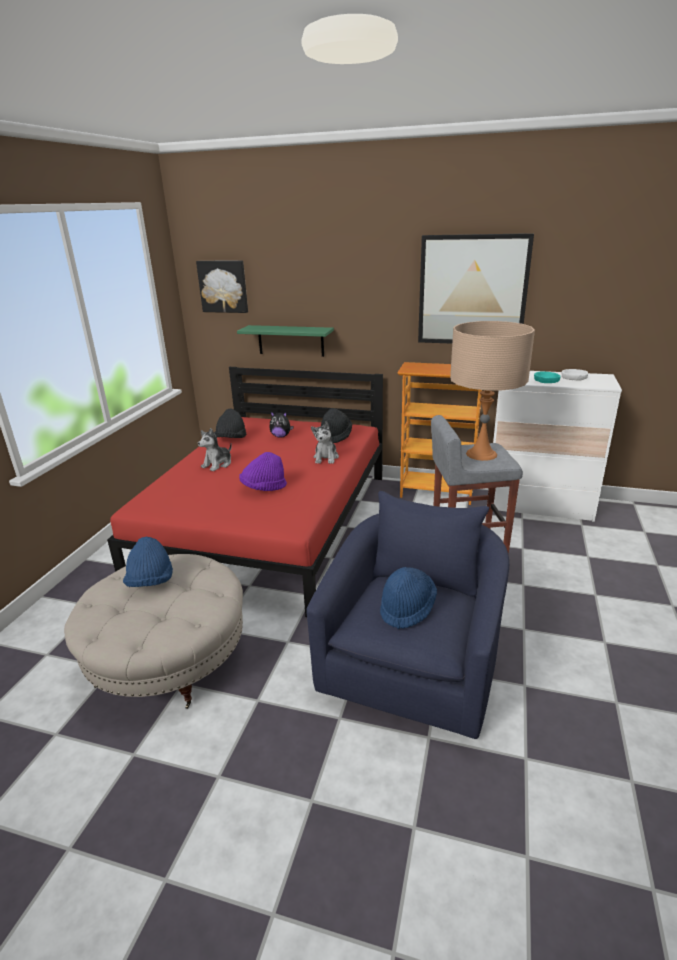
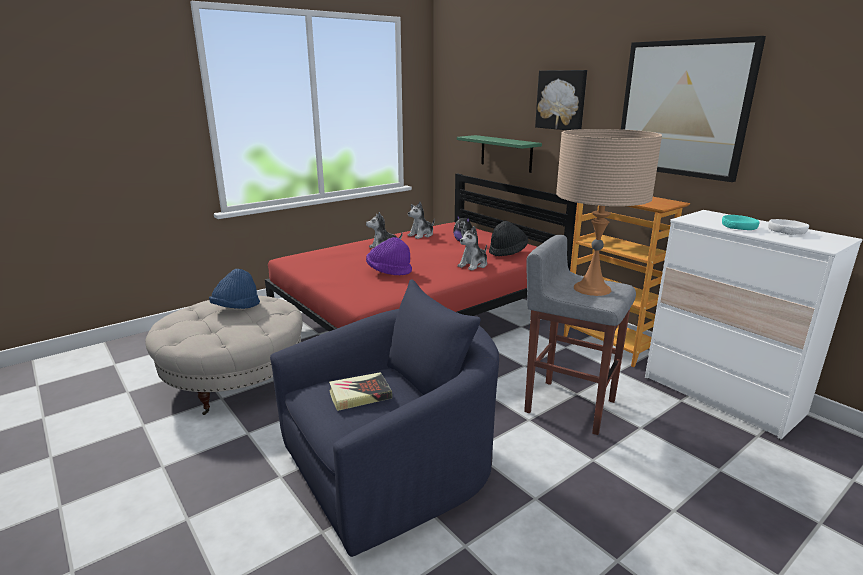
camera: 35 degrees right, 5 degrees down
picture [196,260,248,313] -> picture moved to [535,70,587,130]
black hat [214,408,246,438] -> plush toy [407,202,435,239]
blue hat [380,567,437,629] -> book [329,372,392,411]

